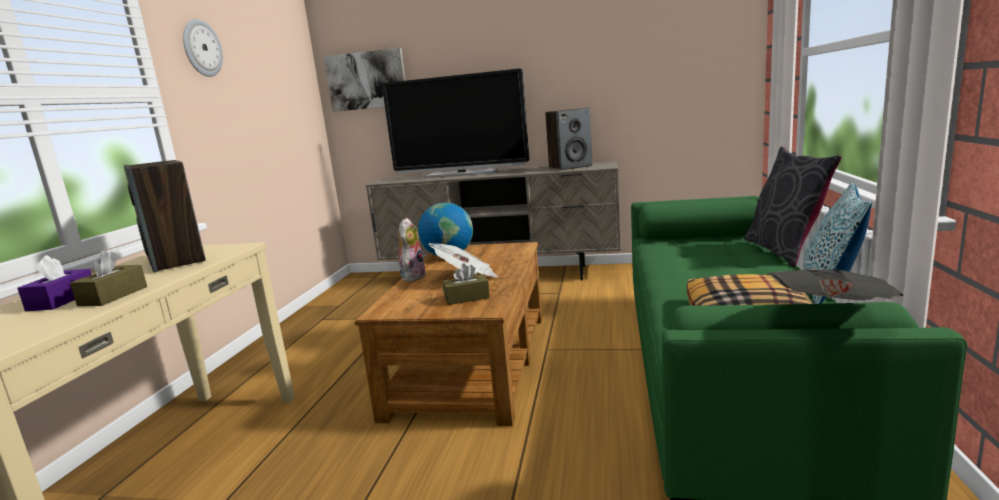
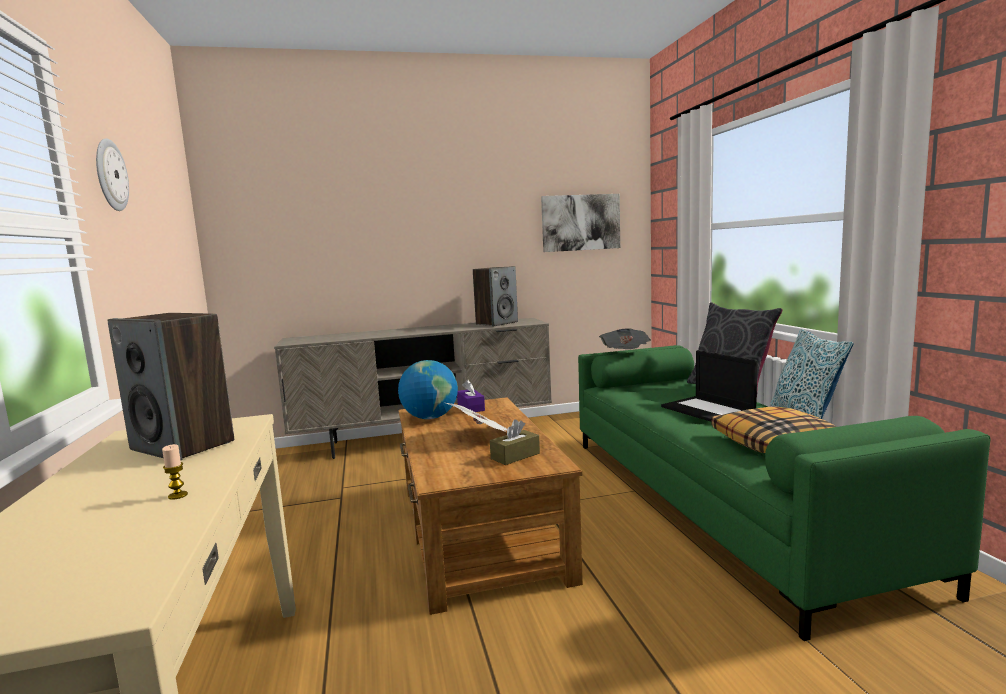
camera: 25 degrees left, 5 degrees down
purple tissue box [17,255,92,311] -> purple tissue box moved to [457,380,485,412]
brown tissue box [70,250,147,306] -> candle [162,444,188,500]
picture [324,48,406,112] -> picture moved to [541,194,620,252]
television [382,69,529,178] -> none
plush toy [395,218,426,282] -> none
newspaper [766,269,903,300] -> newspaper moved to [599,328,651,349]
none -> laptop [661,350,758,422]

